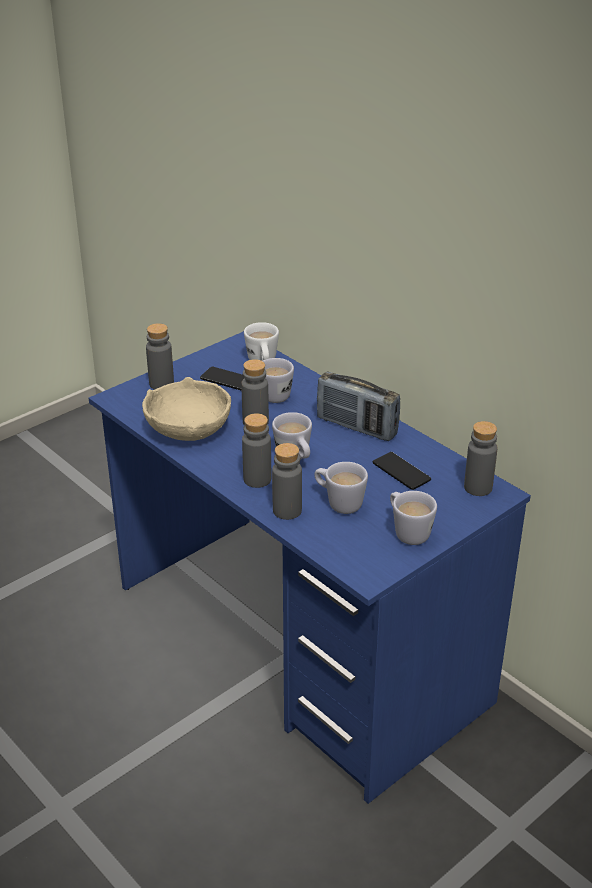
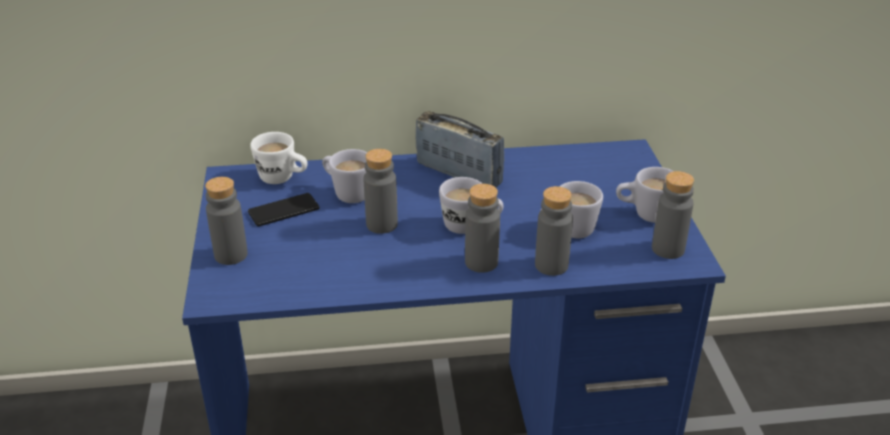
camera: 55 degrees left, 0 degrees up
beige bowl [142,377,231,441] -> none
radio [317,371,400,441] -> radio turned 120 degrees counterclockwise [415,111,504,188]
phone [373,452,431,490] -> none
grey bottle [464,421,497,496] -> grey bottle moved to [652,171,694,259]

